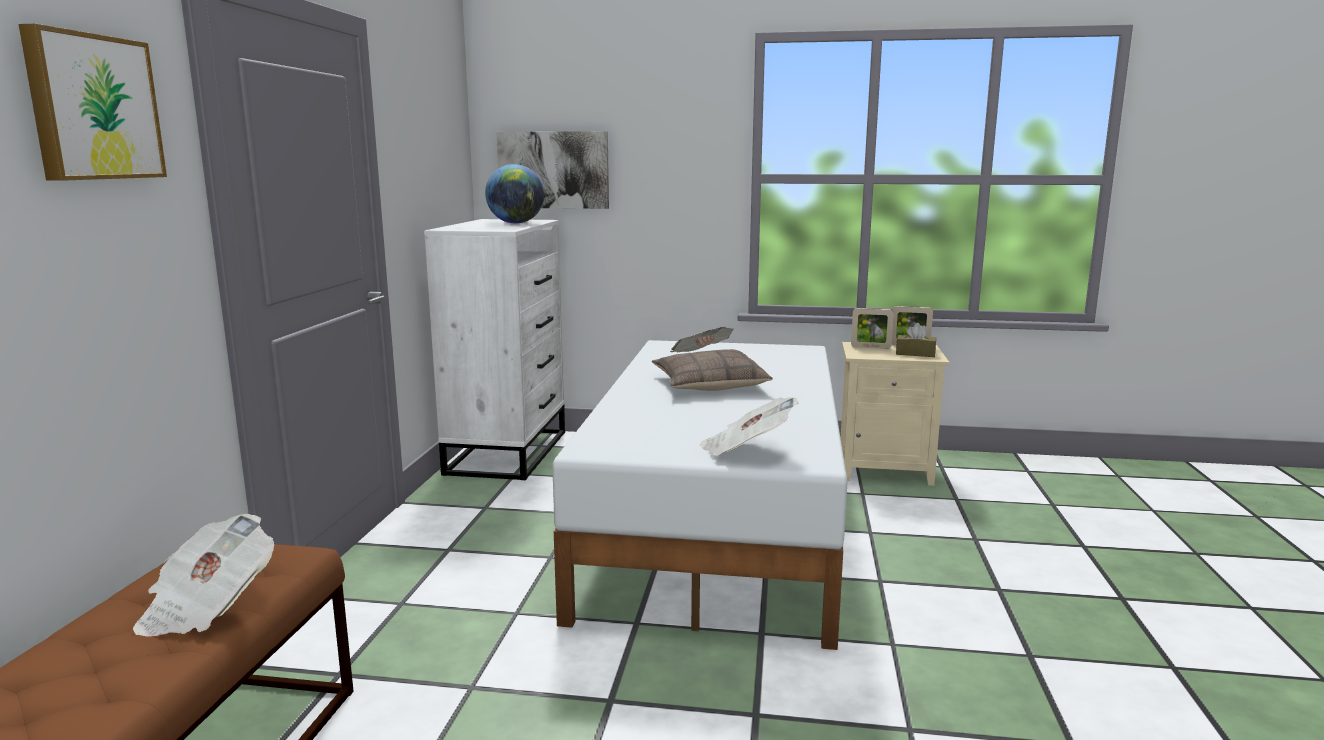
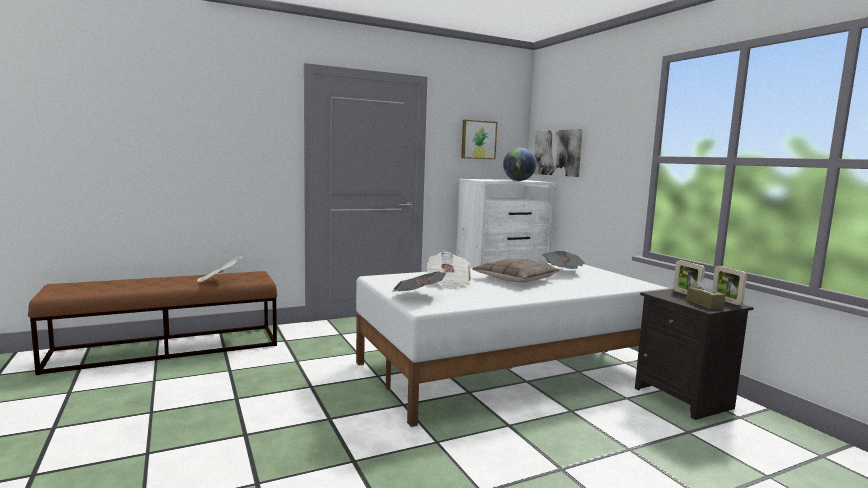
camera: 55 degrees right, 5 degrees down
picture [19,24,167,181] -> picture moved to [461,120,497,159]
beige nightstand [841,342,950,486] -> black nightstand [635,289,754,420]
none -> newspaper [426,252,471,290]

